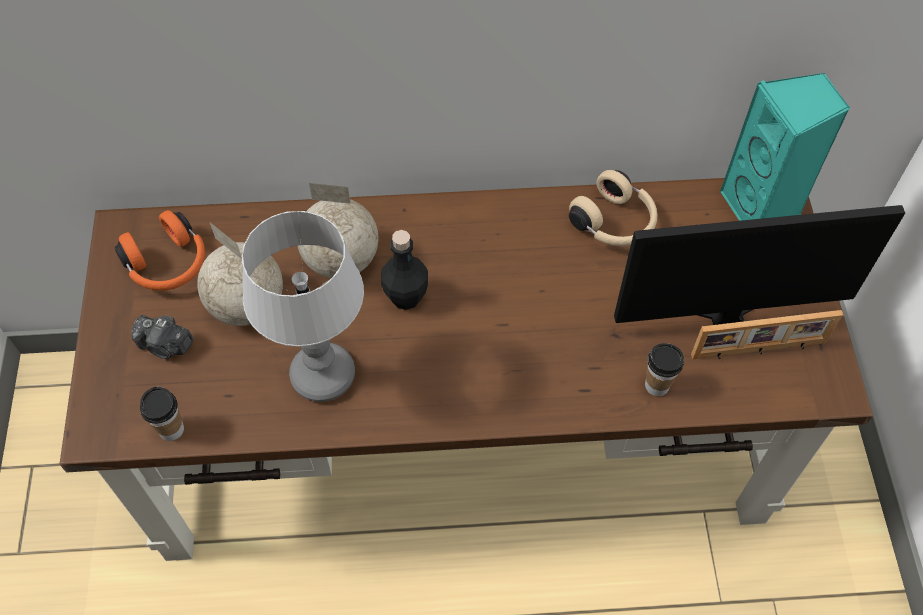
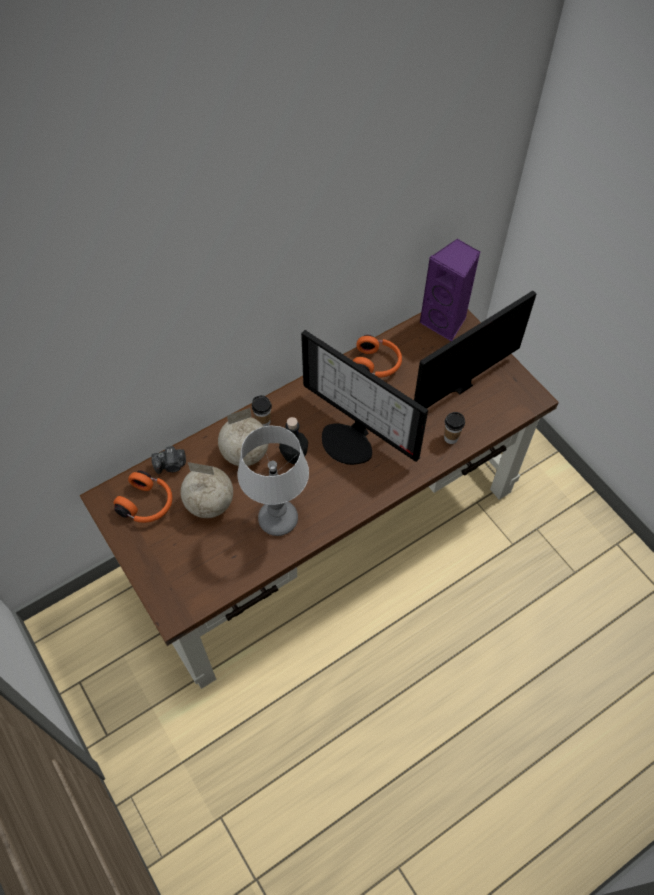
camera: 30 degrees left, 0 degrees up
camera [131,315,194,359] -> camera moved to [151,446,186,474]
cup [140,387,184,441] -> cup moved to [252,395,272,426]
beige headphones [569,170,658,246] -> orange headphones [353,335,402,378]
picture frame [691,310,843,360] -> none
turquoise speaker [720,73,850,221] -> purple speaker [419,239,480,342]
none -> monitor [301,330,428,465]

